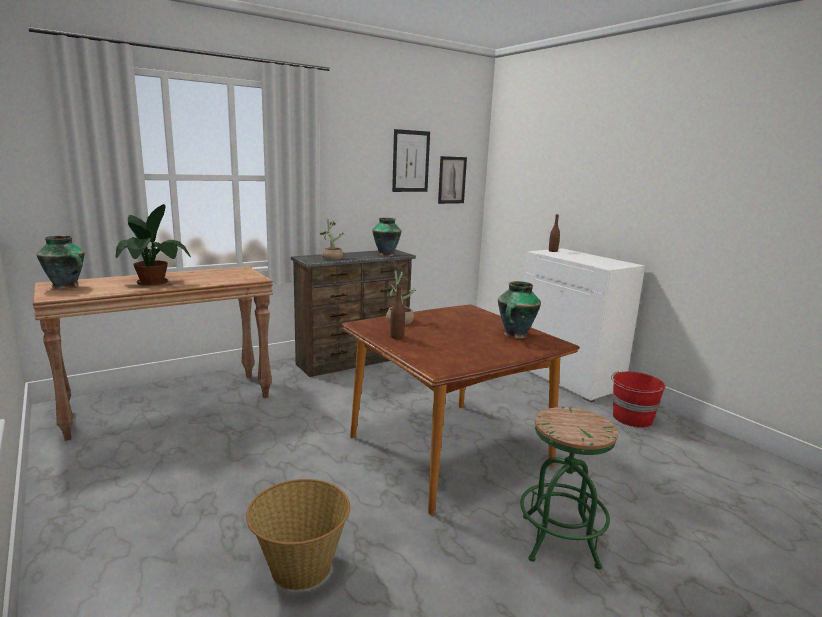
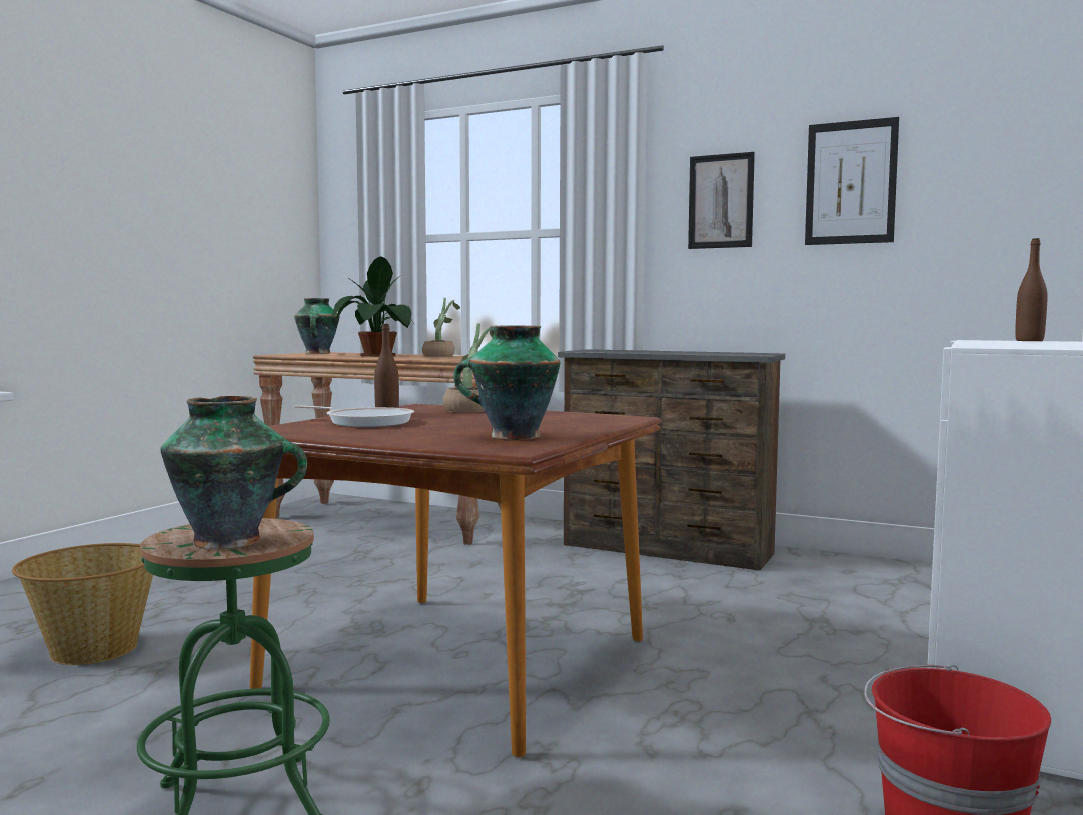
camera: 60 degrees right, 10 degrees down
potted plant [320,219,344,260] -> potted plant moved to [422,298,460,357]
vase [372,218,402,256] -> vase moved to [160,396,307,549]
picture [438,156,467,204] -> picture moved to [688,152,755,249]
none -> frying pan [294,405,414,427]

